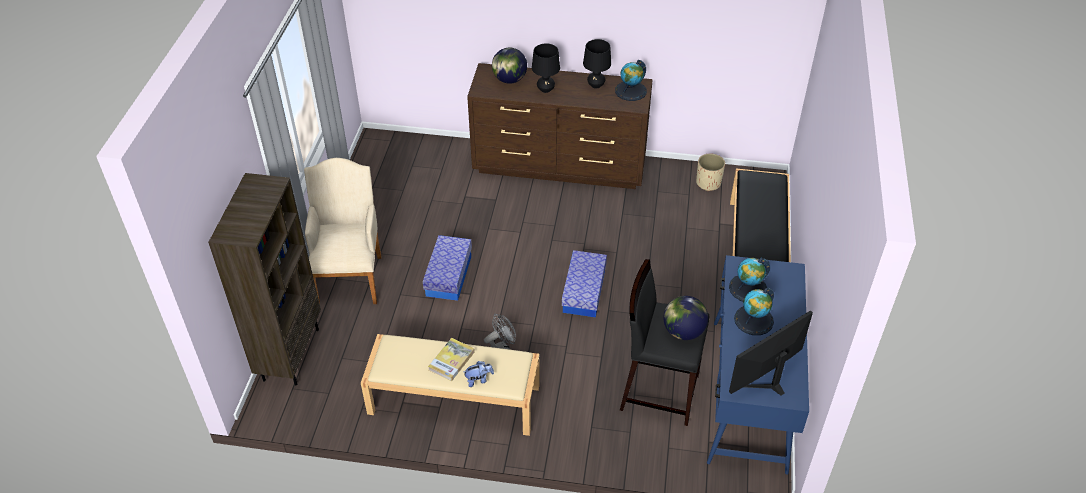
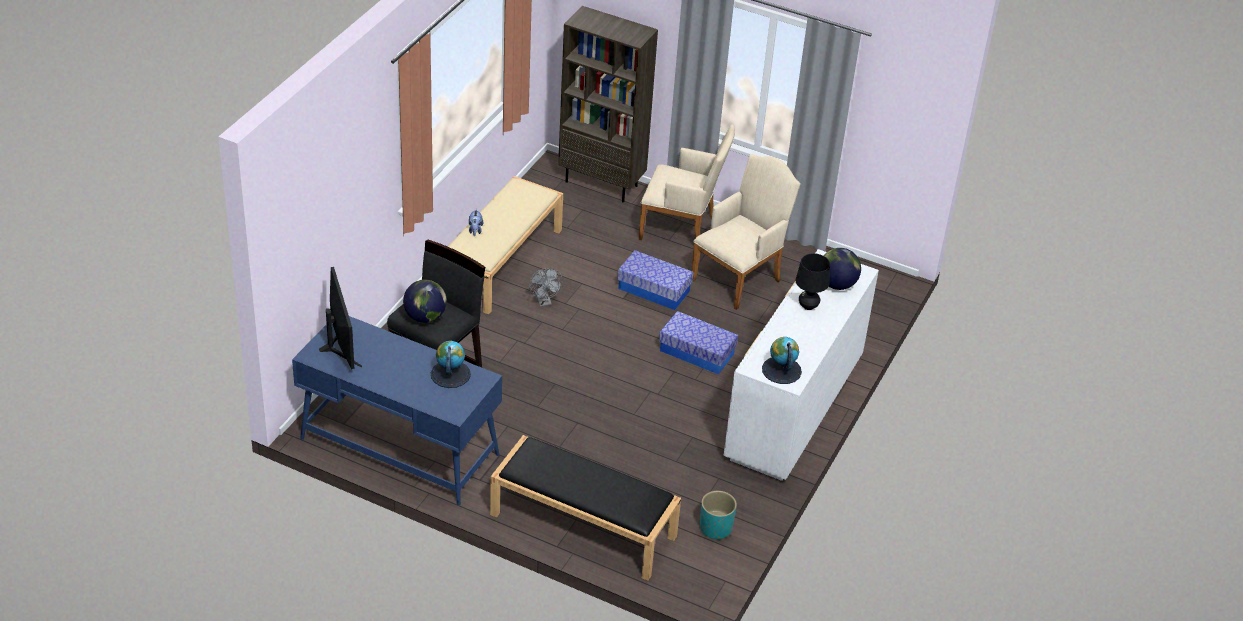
camera: 105 degrees right, 5 degrees down
book [428,338,475,381] -> none
brown dresser [467,63,653,189] -> white dresser [724,249,879,481]
storage box [562,250,607,317] -> storage box moved to [659,311,738,375]
black table lamp [583,39,611,89] -> none
beige planter [696,154,725,191] -> turquoise planter [700,491,737,539]
globe [734,288,774,335] -> none
none -> beige armchair [692,154,801,310]

